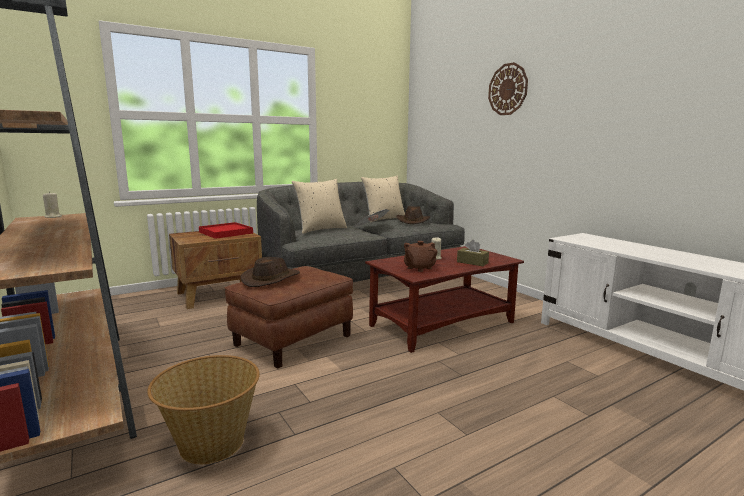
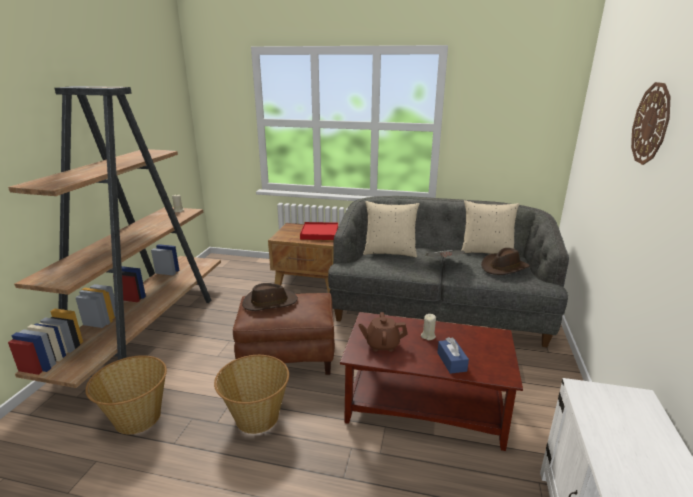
camera: 45 degrees right, 10 degrees up
brown tissue box [457,240,489,266] -> blue tissue box [437,337,469,374]
none -> basket [214,355,289,434]

